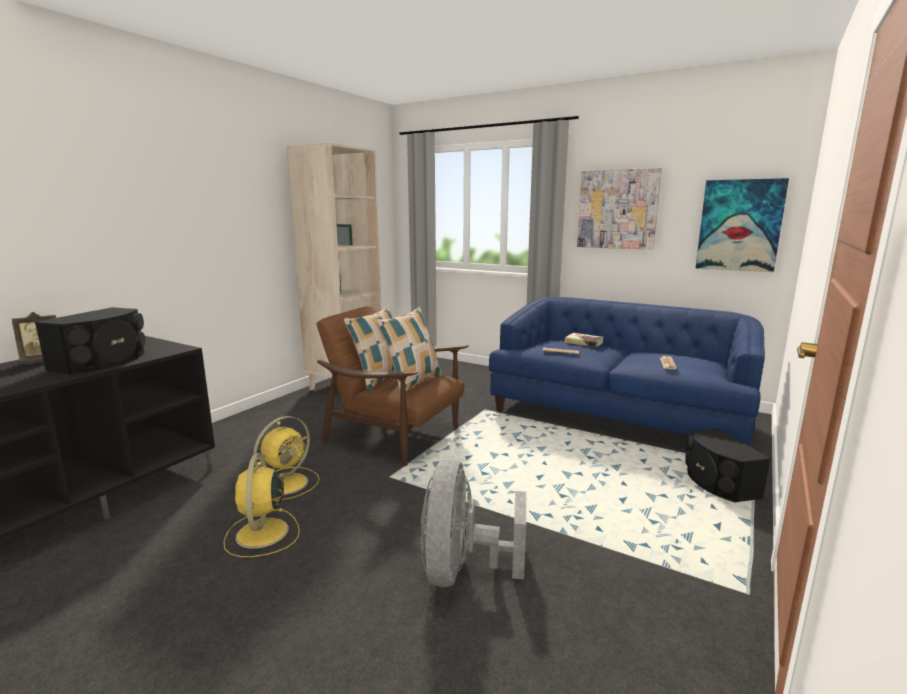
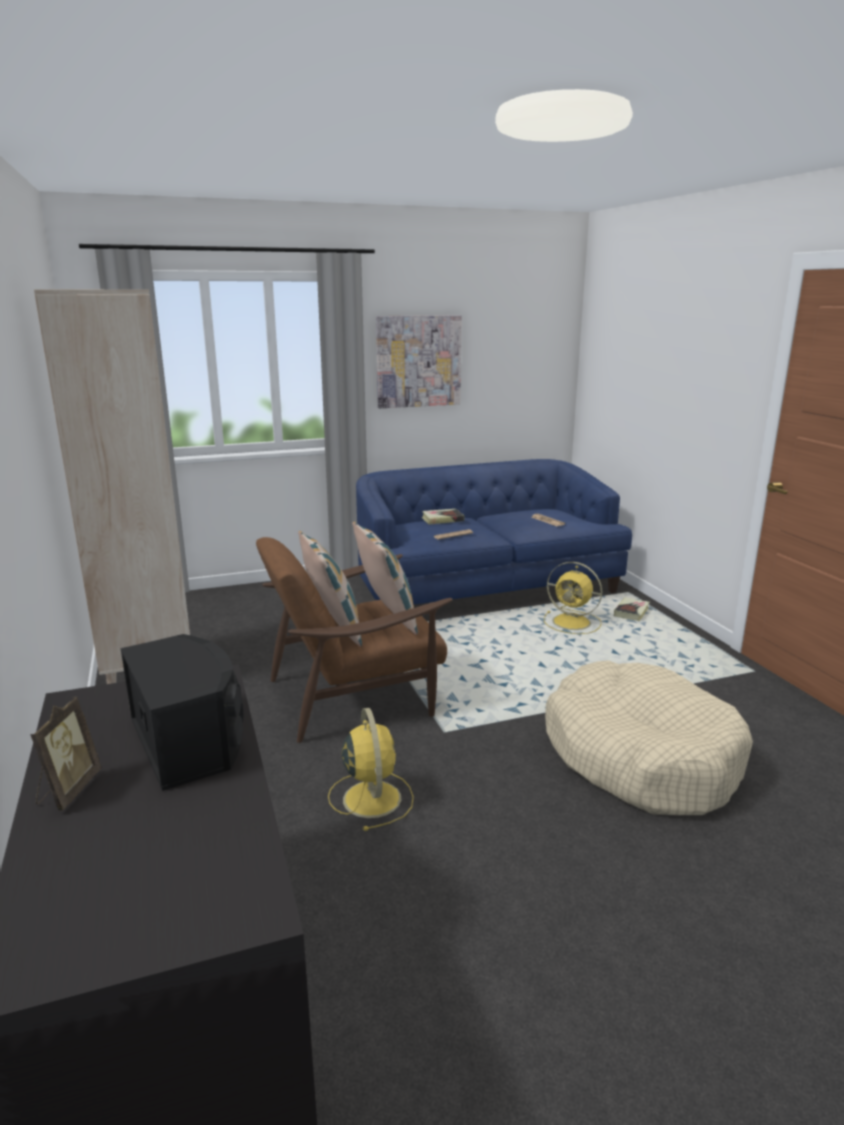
camera: 50 degrees left, 5 degrees up
yellow fan [224,453,300,557] -> yellow fan moved to [544,562,602,634]
grey fan [421,459,526,587] -> beige dog bed [545,660,753,815]
black speaker [685,428,770,502] -> book [614,598,650,621]
picture [696,178,789,272] -> none

